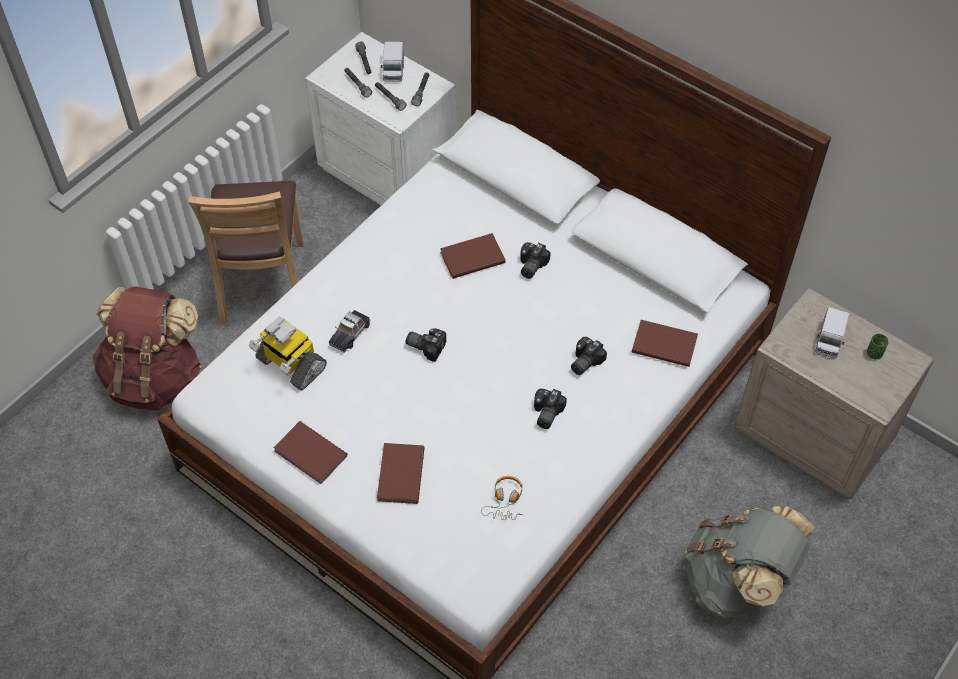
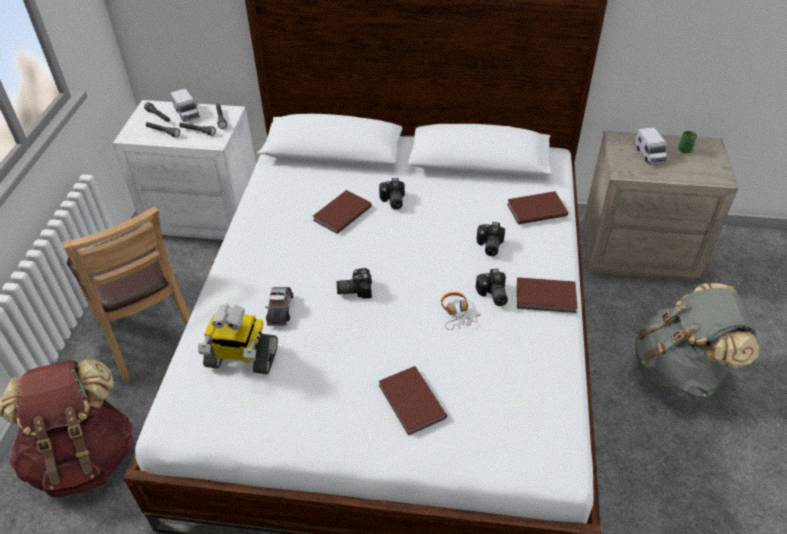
camera: 30 degrees left, 10 degrees down
brown book [274,421,347,484] -> brown book moved to [517,277,578,313]
headphones [481,476,523,520] -> headphones moved to [441,292,480,330]

